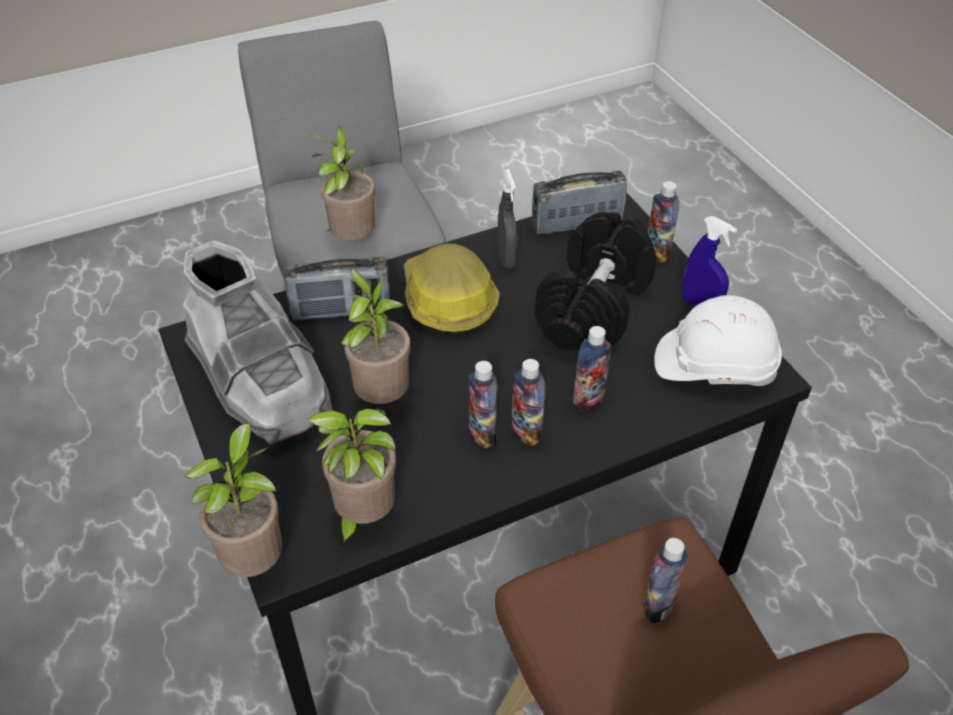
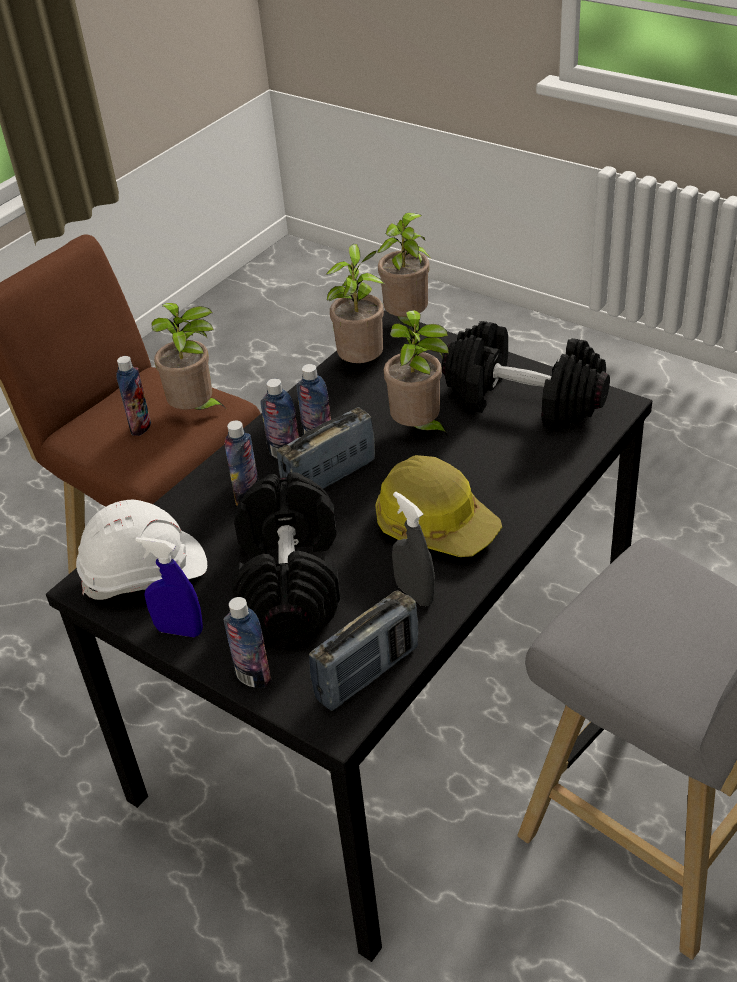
camera: 155 degrees right, 5 degrees down
grey boot [183,240,332,445] -> black dumbbell [442,321,610,429]
radio [284,257,390,320] -> radio moved to [277,407,375,489]
potted plant [311,126,375,241] -> potted plant moved to [152,303,225,410]

